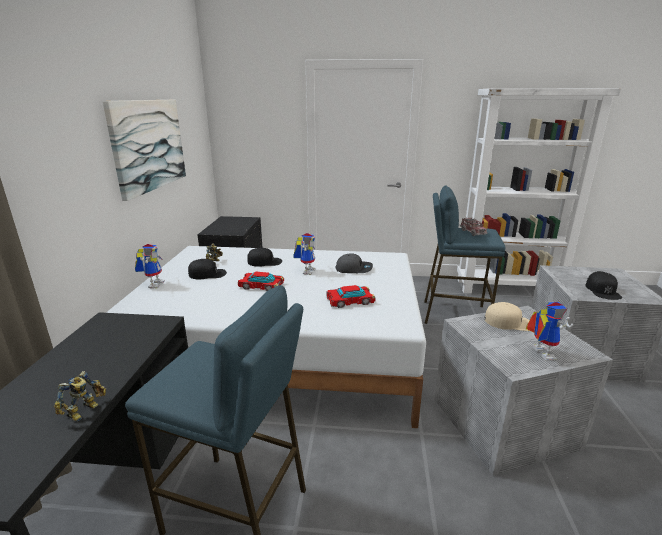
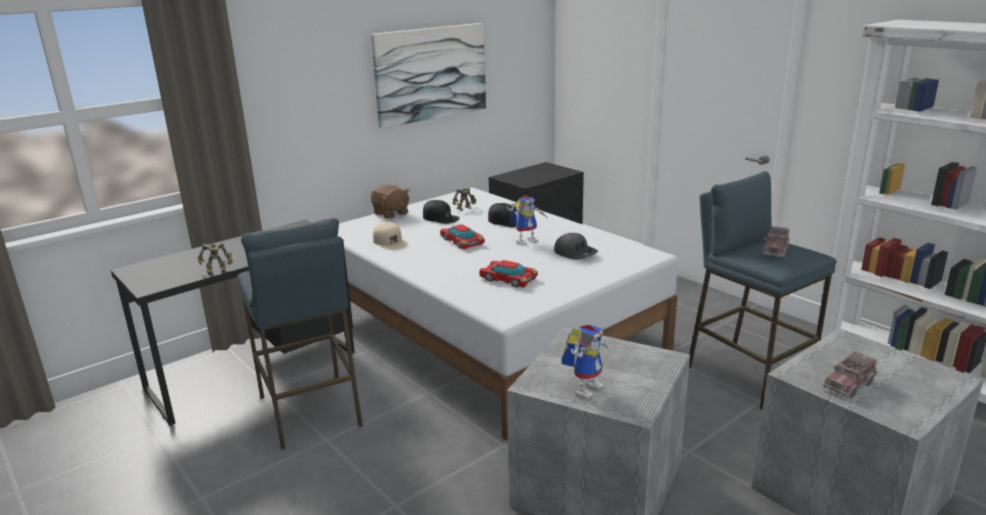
camera: 45 degrees right, 0 degrees up
toy robot [135,244,165,288] -> brown plush toy [371,184,410,219]
beige cap [485,302,530,331] -> beige cap moved to [373,222,408,250]
black cap [585,271,622,300] -> toy truck [823,352,878,398]

